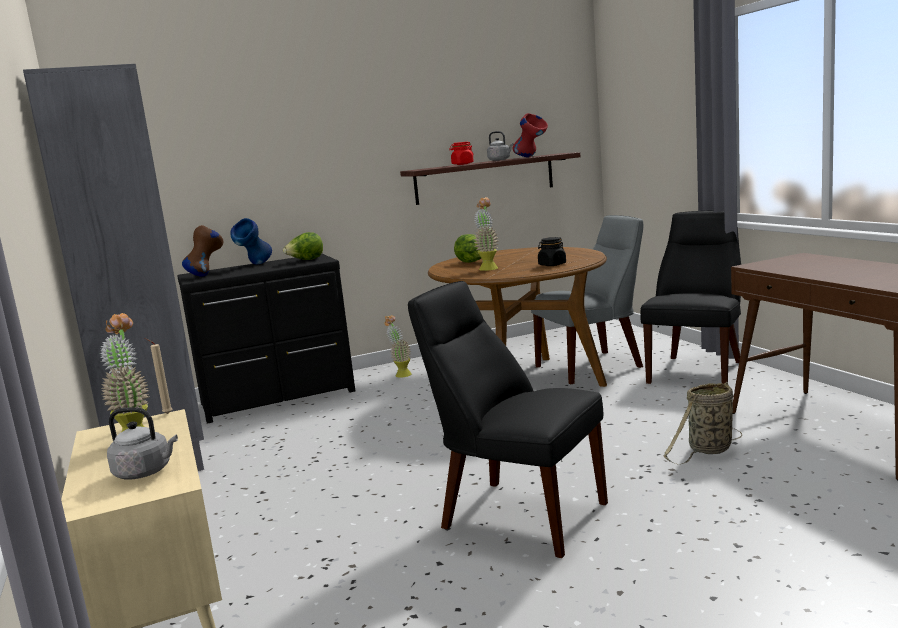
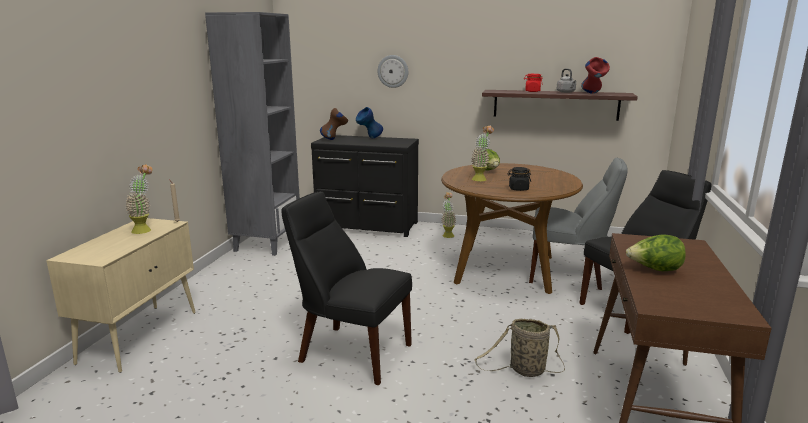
camera: 35 degrees right, 5 degrees up
grey kettle [107,407,178,480] -> none
lettuce [283,232,323,260] -> lettuce moved to [626,234,686,271]
black chair [408,281,608,558] -> black chair turned 45 degrees counterclockwise [281,191,412,385]
none -> wall clock [378,55,408,88]

